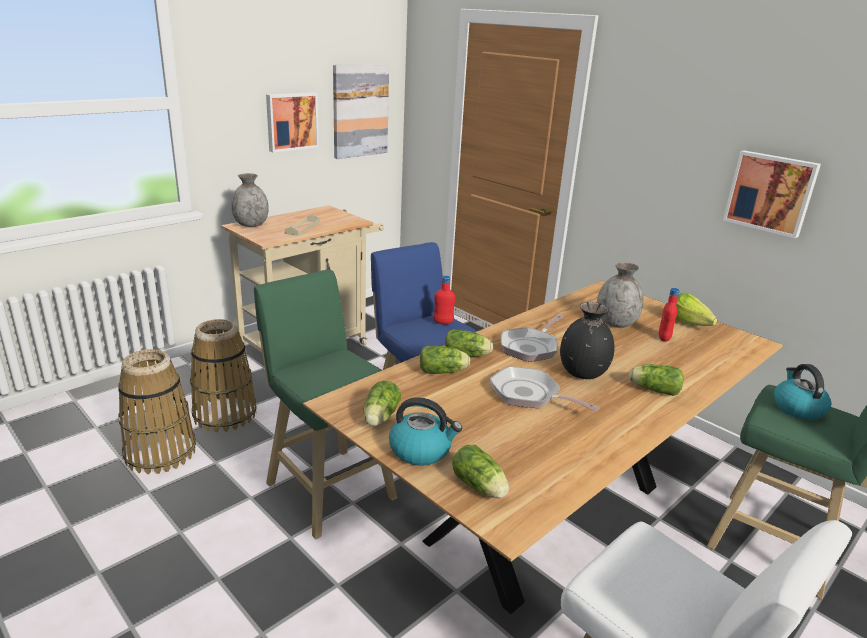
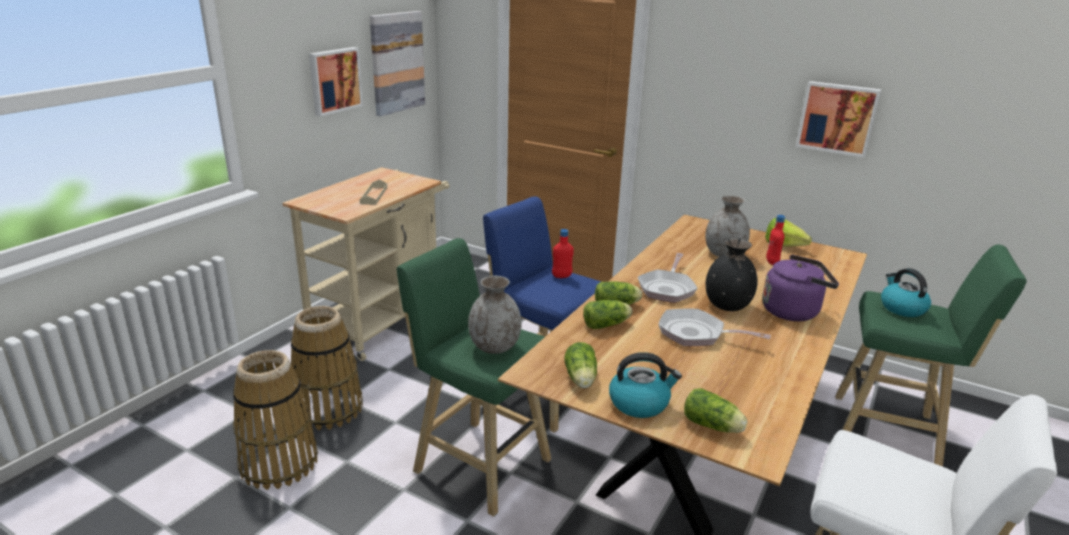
camera: 15 degrees left, 0 degrees up
grey vase [231,173,269,227] -> grey vase moved to [468,276,522,354]
lettuce [629,364,684,396] -> purple kettle [762,255,839,321]

